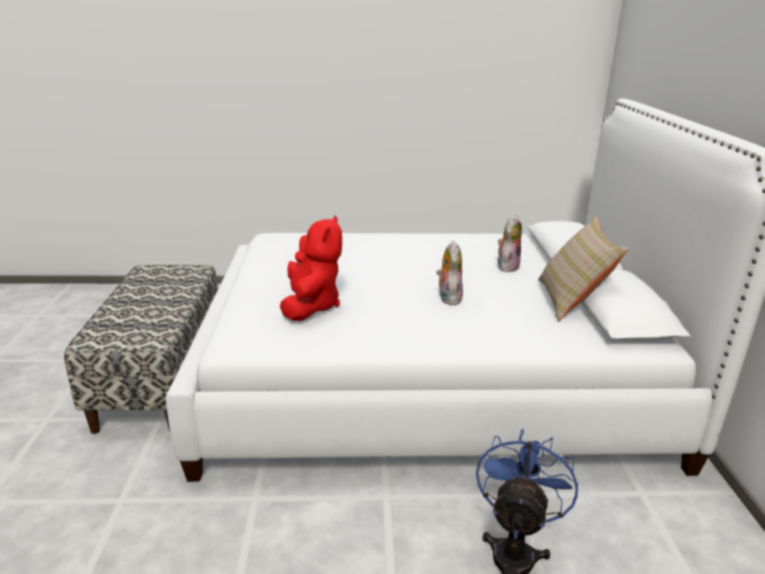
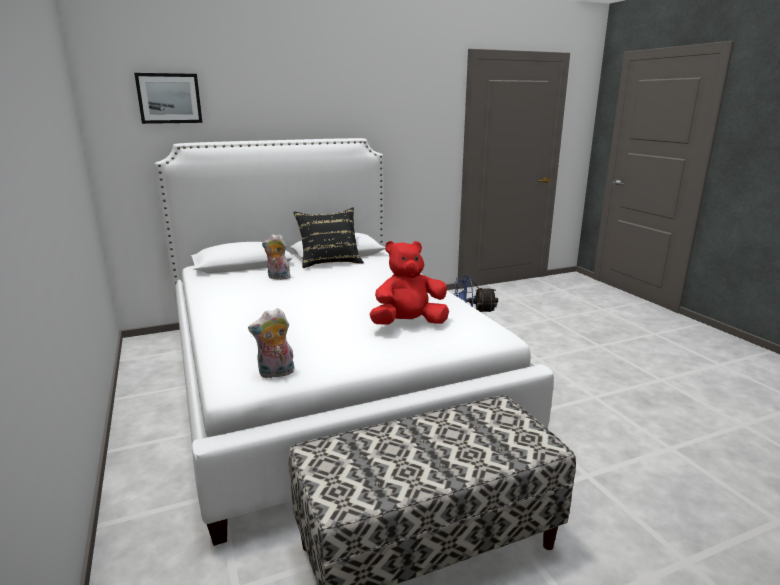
camera: 110 degrees left, 5 degrees down
plush toy [436,240,463,305] -> plush toy moved to [248,308,294,378]
beige pillow [538,216,629,321] -> black pillow [293,208,364,268]
none -> picture [134,73,202,124]

